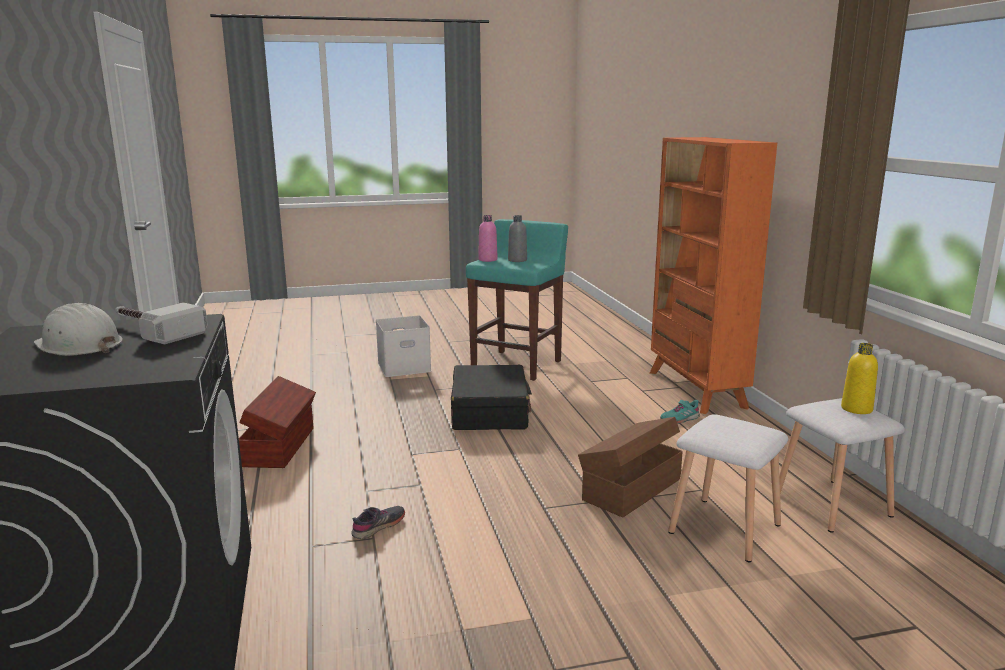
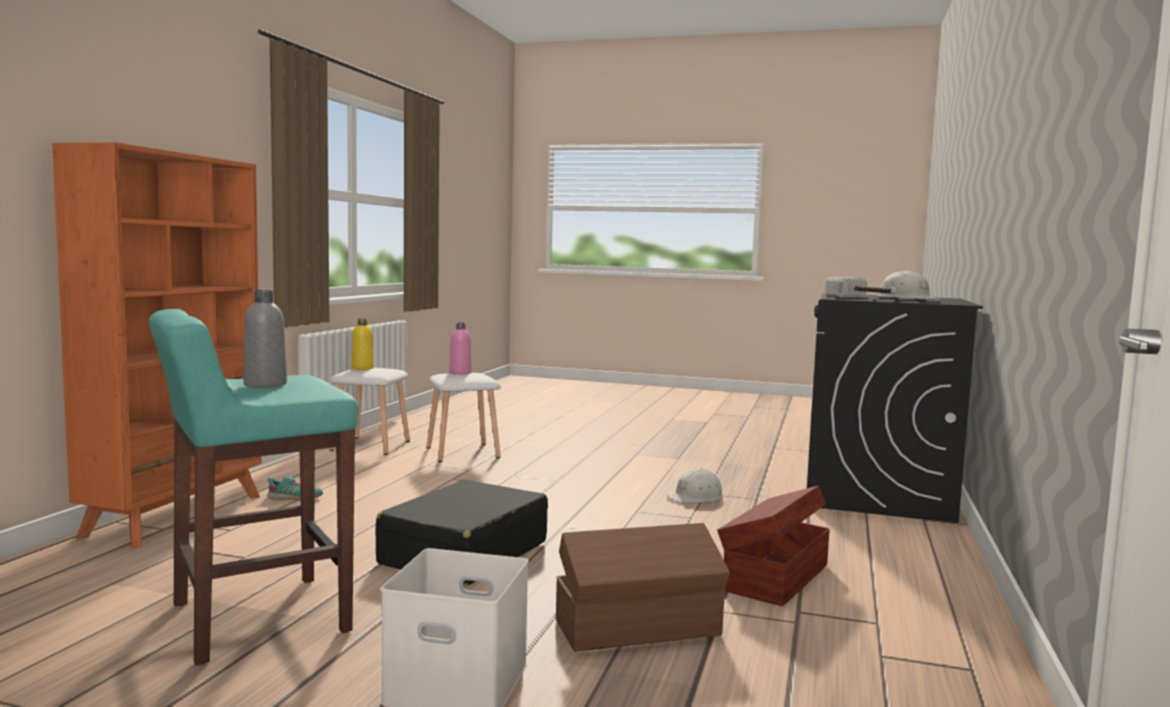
camera: 150 degrees left, 10 degrees down
grey shoe [351,506,405,539] -> white hard hat [667,468,723,503]
pink bottle [478,215,498,262] -> pink bottle moved to [449,322,471,375]
brown storage box [578,417,683,517] -> brown storage box moved to [556,523,730,652]

